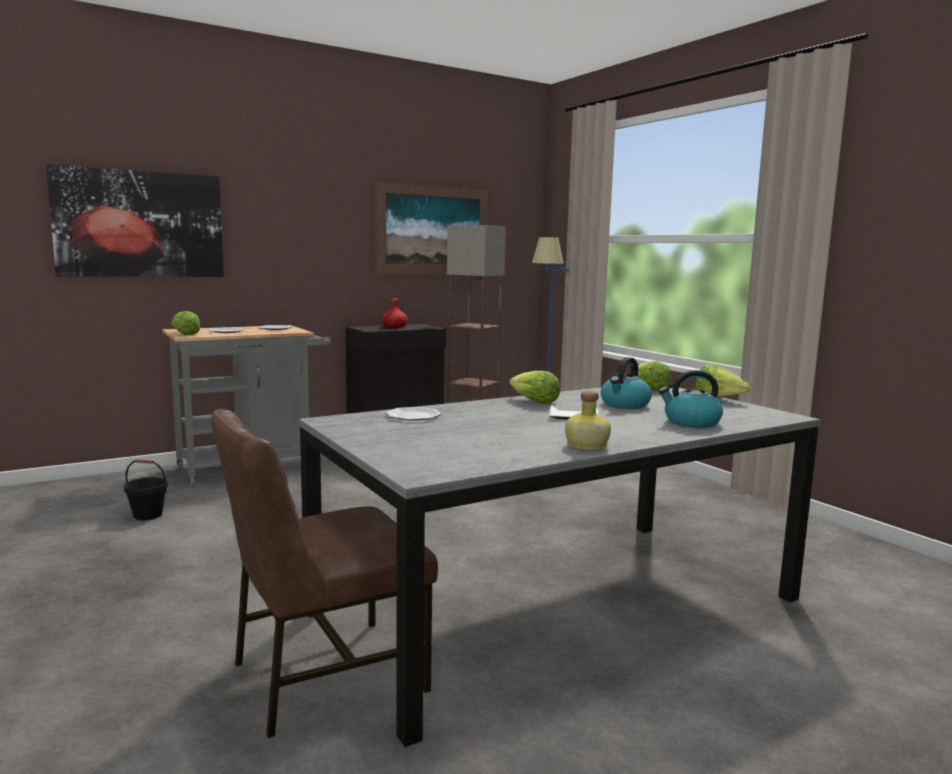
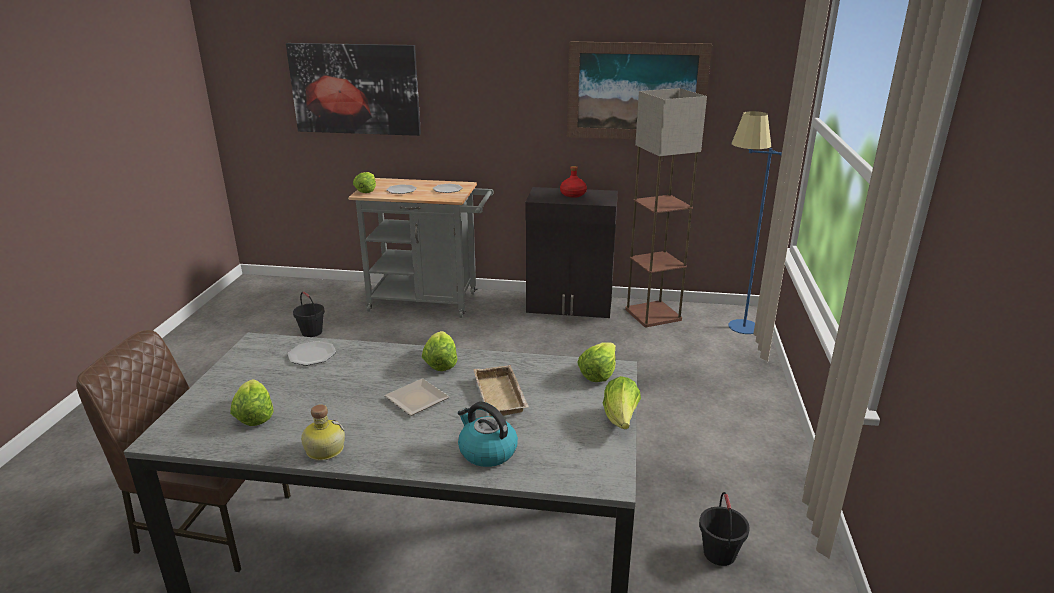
camera: 40 degrees right, 15 degrees up
kettle [601,357,652,409] -> beige tray [473,365,529,416]
none -> lettuce [230,379,274,426]
none -> black bucket [699,492,750,566]

